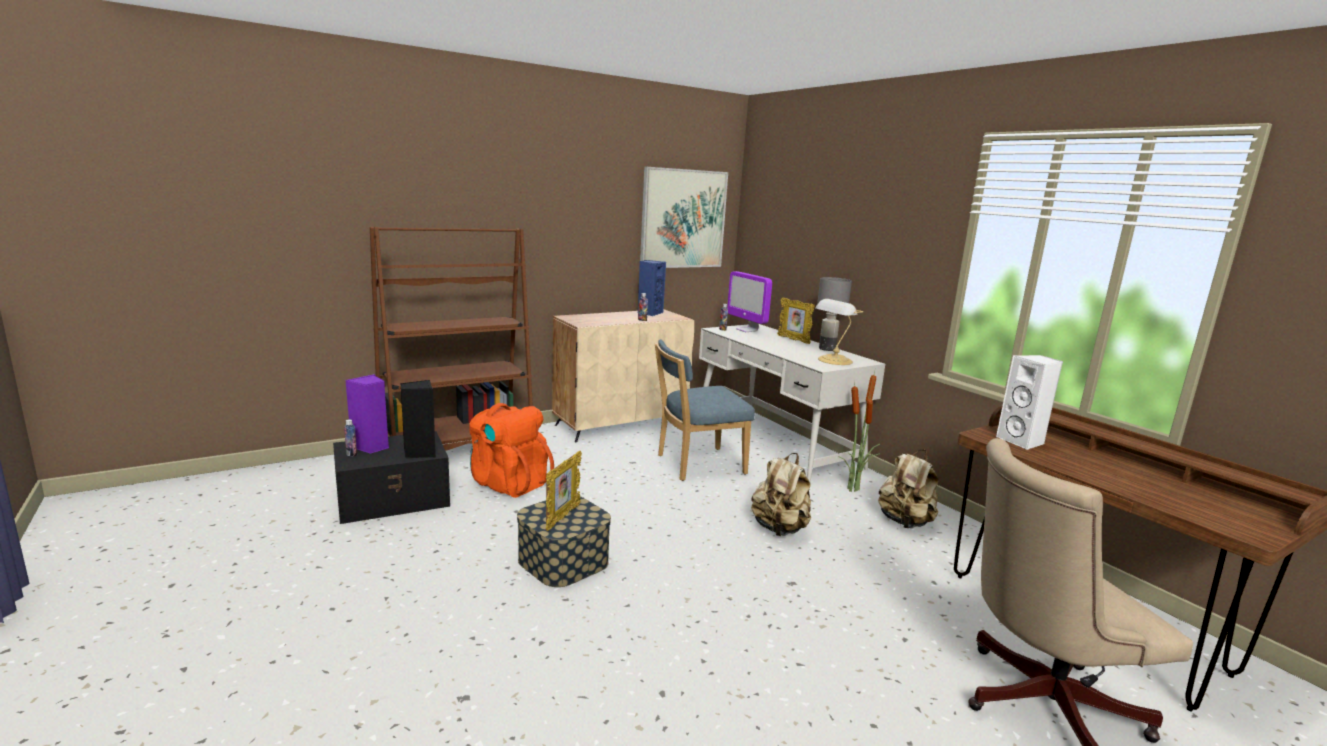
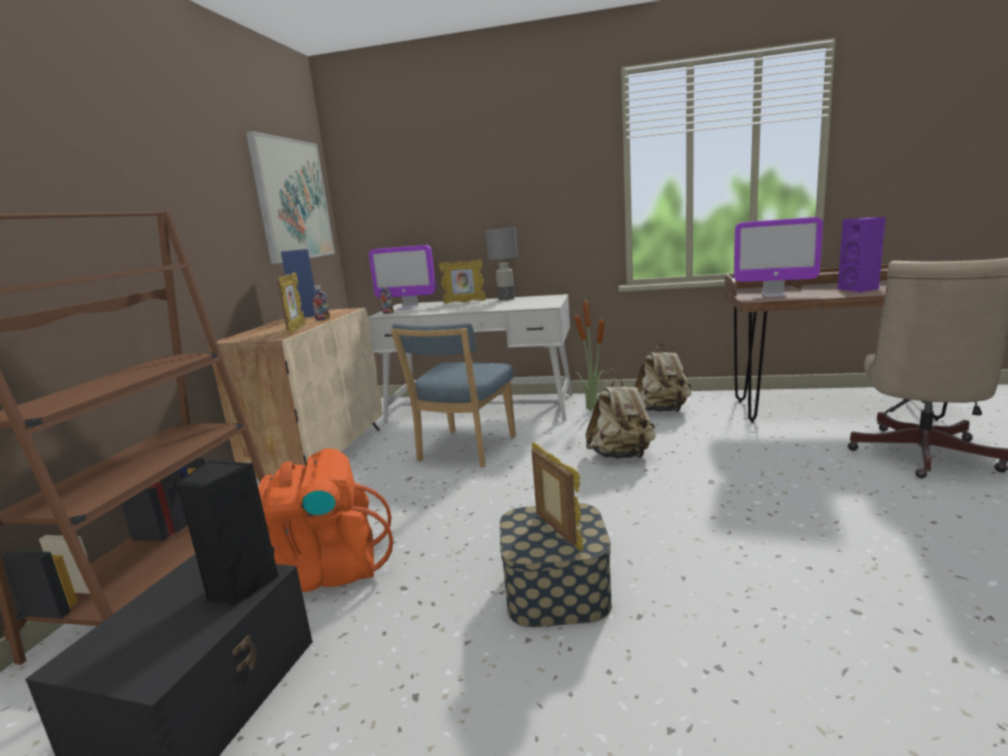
camera: 45 degrees left, 0 degrees up
bottle [344,419,357,457] -> none
purple speaker [346,374,389,454] -> purple speaker moved to [837,217,886,293]
table lamp [815,299,863,365] -> none
white speaker [996,355,1063,450] -> monitor [734,217,823,297]
none -> picture frame [277,272,305,334]

